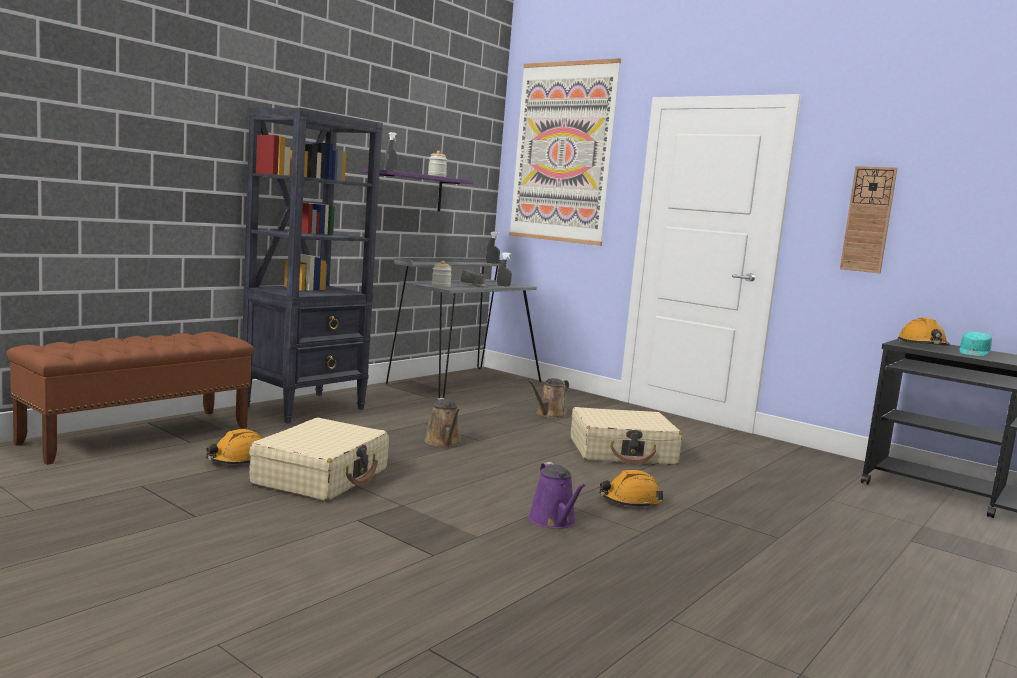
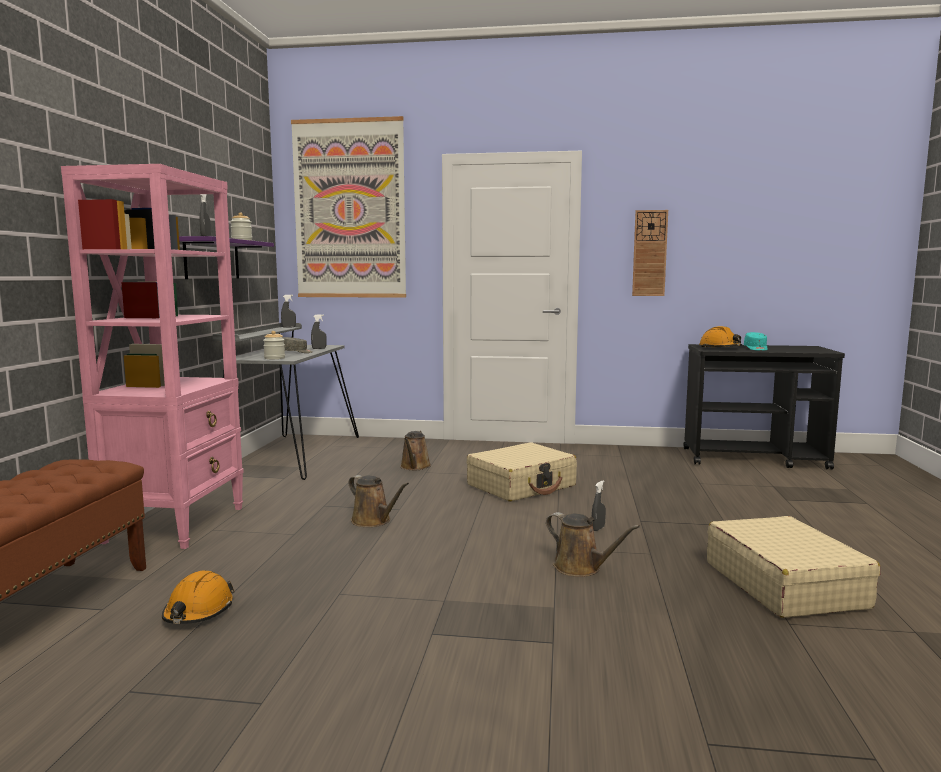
camera: 30 degrees left, 0 degrees up
black bookcase [242,108,383,424] -> pink bookcase [61,164,244,549]
beige suitcase [249,418,389,501] -> beige suitcase moved to [707,516,880,618]
purple watering can [529,462,586,529] -> brown watering can [546,512,640,577]
orange hard hat [599,470,663,509] -> grey spray bottle [592,480,606,531]

